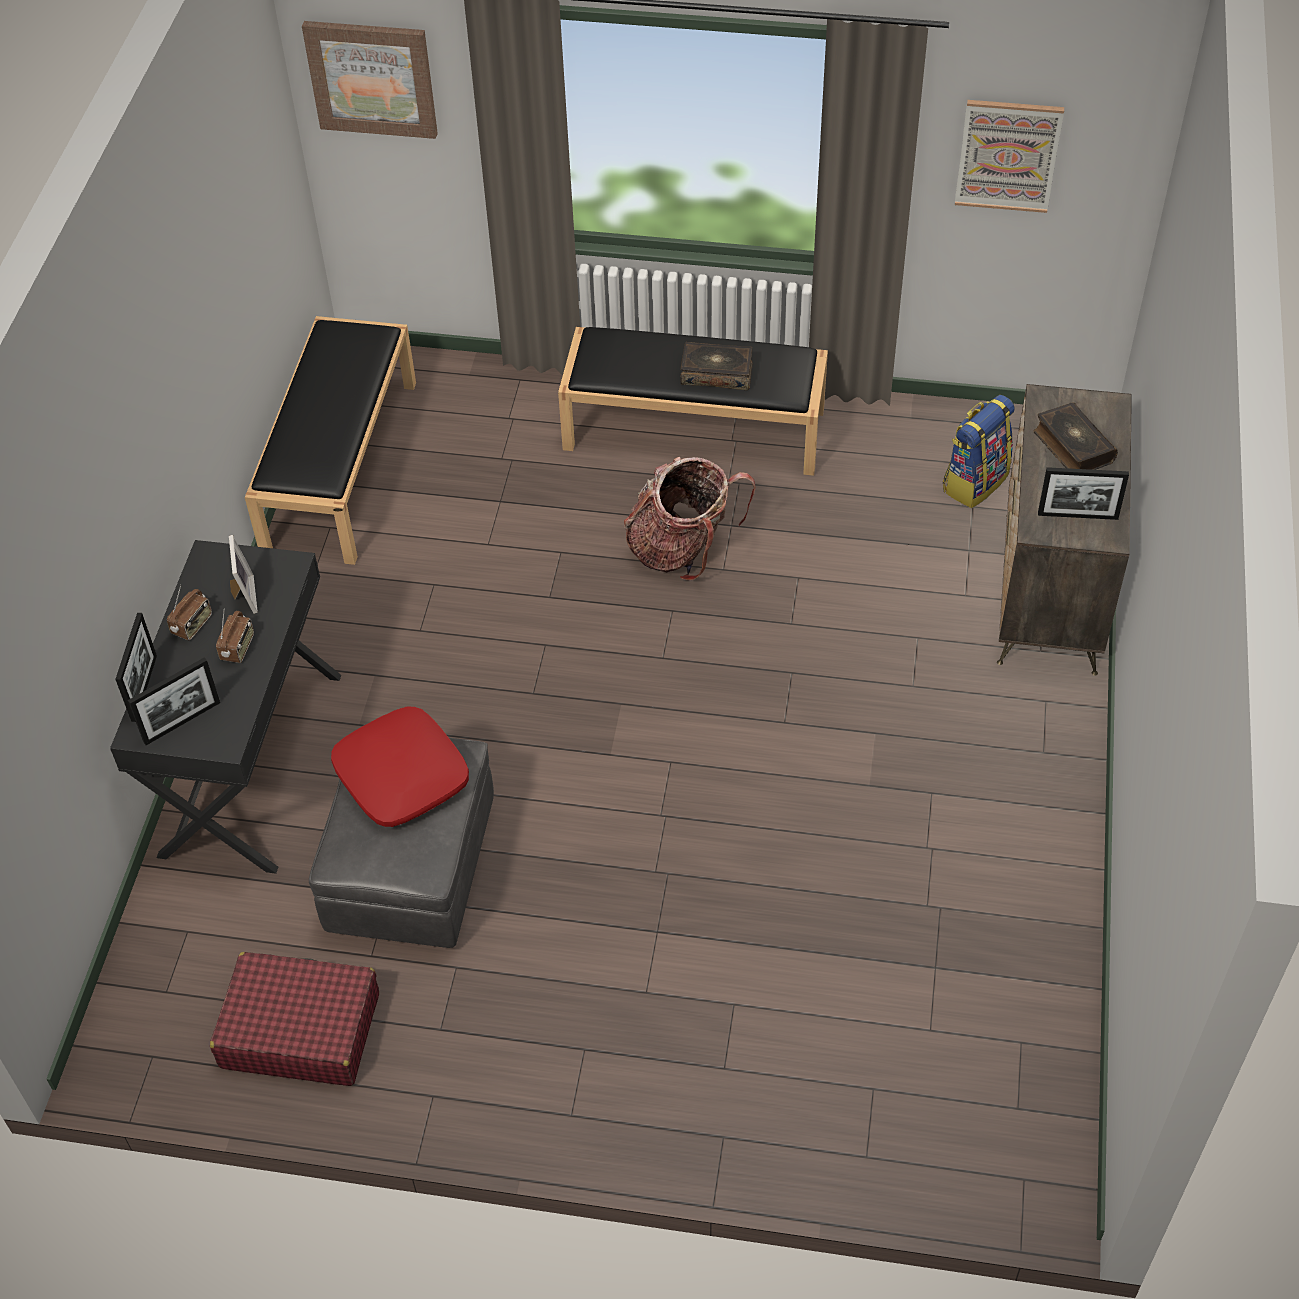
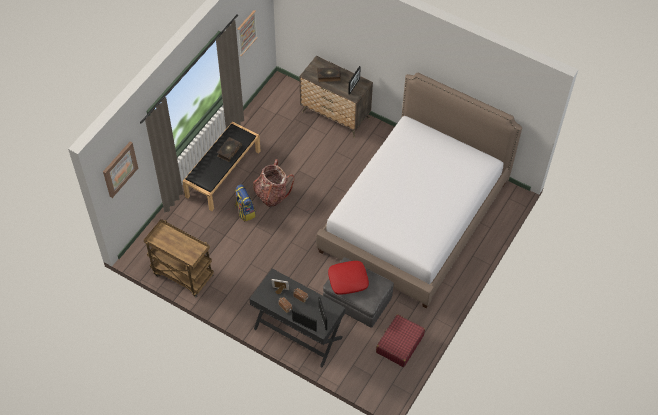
camera: 70 degrees left, 5 degrees up
black bench [245,316,416,565] -> brown cart [144,219,214,297]
backpack [943,395,1014,508] -> backpack moved to [235,184,256,221]
none -> bed [316,73,522,308]

